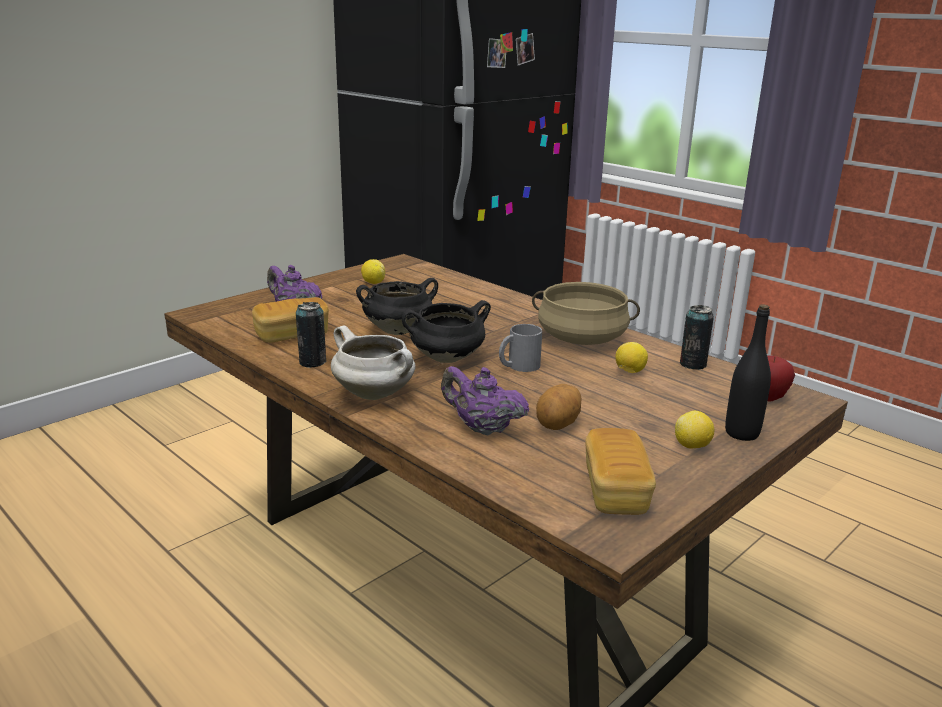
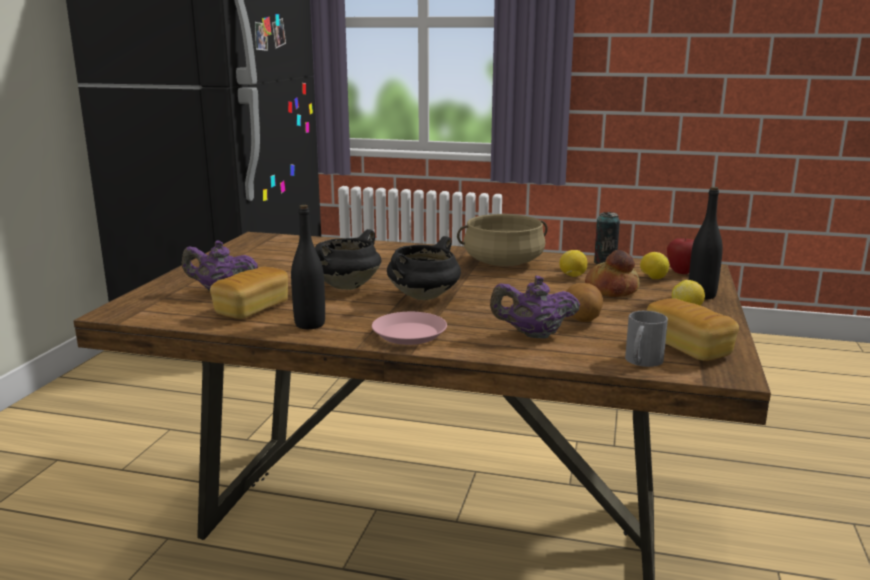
camera: 30 degrees left, 5 degrees down
can [296,302,326,368] -> black bottle [291,205,325,329]
white cooking pot [331,325,415,400] -> pink plate [372,312,447,345]
lemon [361,259,385,284] -> lemon moved to [640,252,669,279]
grey mug [499,324,542,372] -> grey mug moved to [625,311,668,367]
none -> bread [585,250,639,297]

